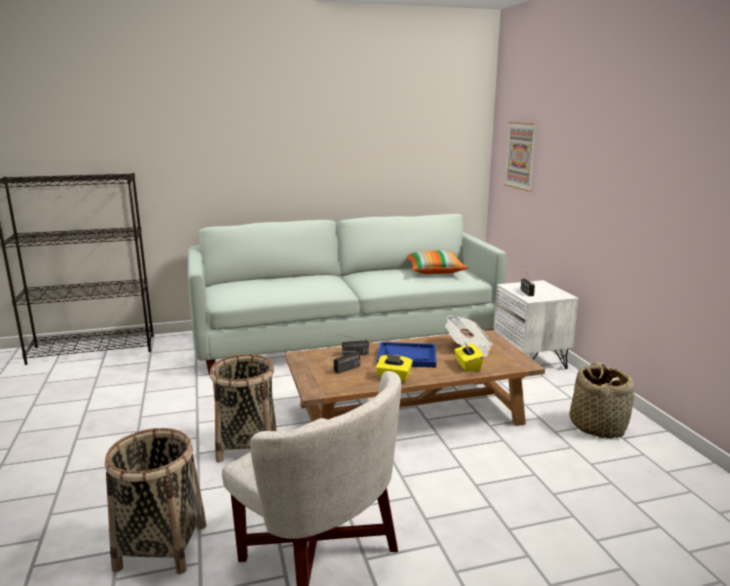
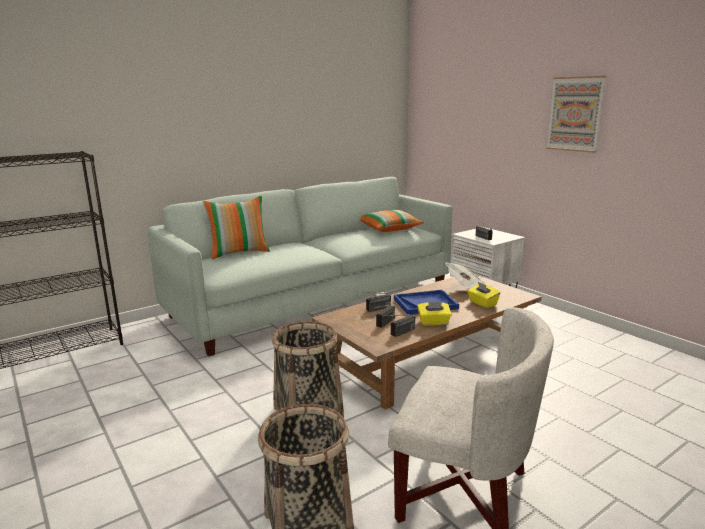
camera: 20 degrees left, 0 degrees up
picture [504,122,537,191] -> picture moved to [546,76,606,153]
basket [570,362,634,439] -> none
none -> pillow [203,195,270,259]
none -> radio [380,314,415,337]

